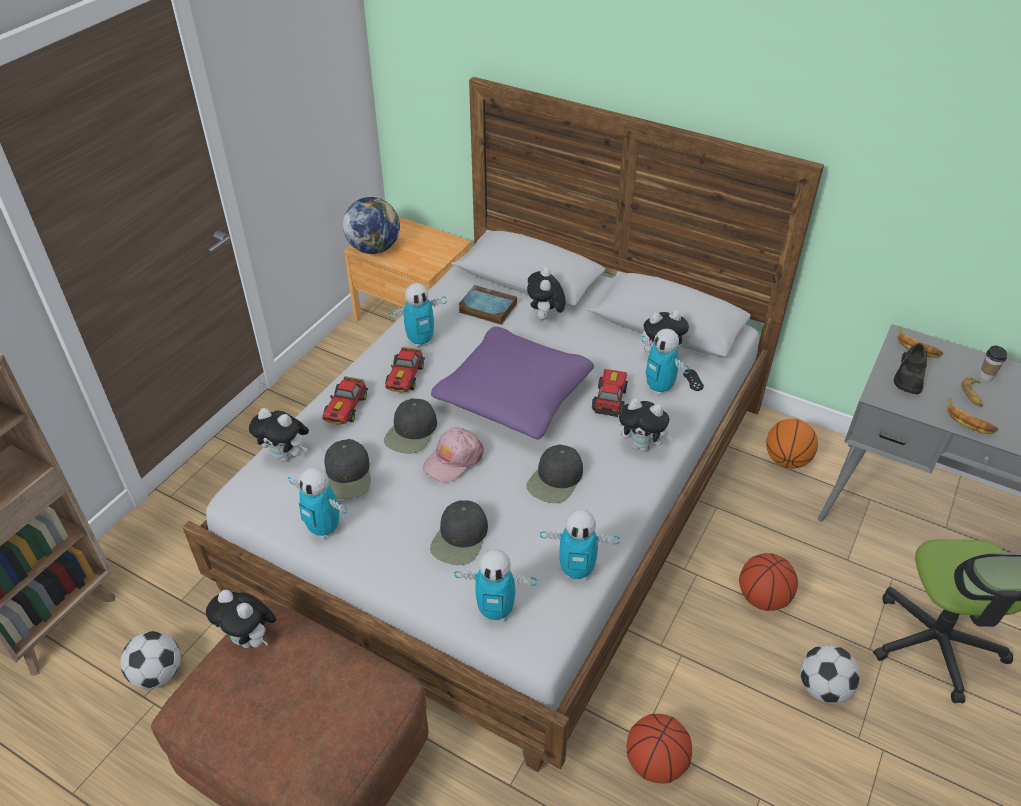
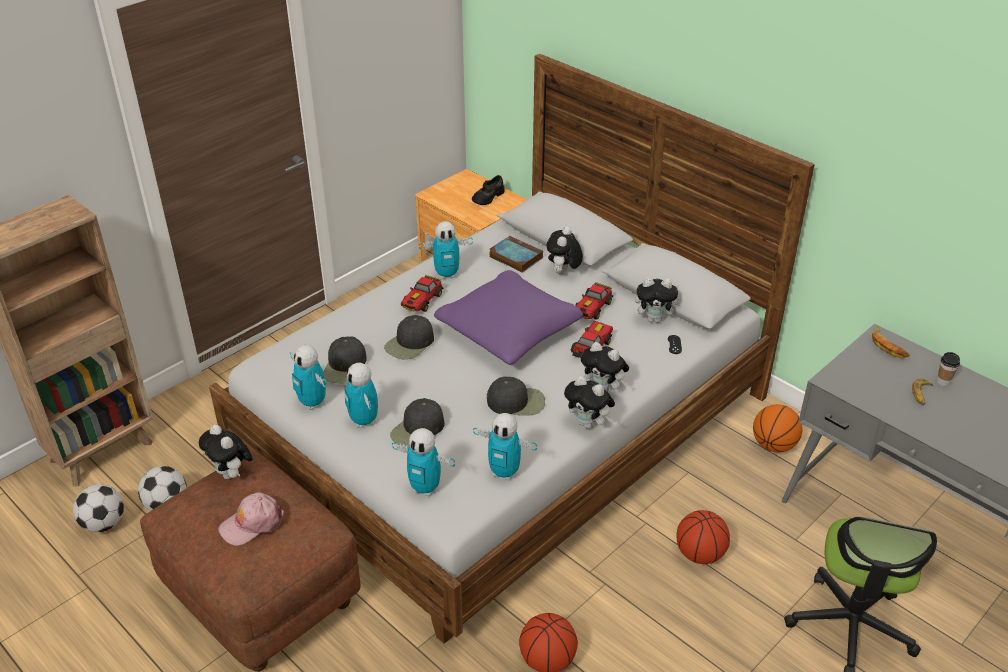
camera: 15 degrees right, 5 degrees down
plush toy [249,408,309,462] -> plush toy moved to [564,376,615,429]
toy car [322,376,368,425] -> toy car moved to [575,282,614,320]
globe [343,197,400,254] -> none
pink cap [423,427,484,483] -> pink cap moved to [218,492,284,546]
black cap [526,445,583,503] -> black cap turned 135 degrees counterclockwise [487,377,545,416]
toy robot [642,329,689,396] -> toy robot moved to [345,363,378,428]
football [800,645,860,704] -> football moved to [73,484,124,532]
black shoe [894,343,927,394] -> black shoe moved to [472,175,505,205]
banana [947,397,998,434] -> none

